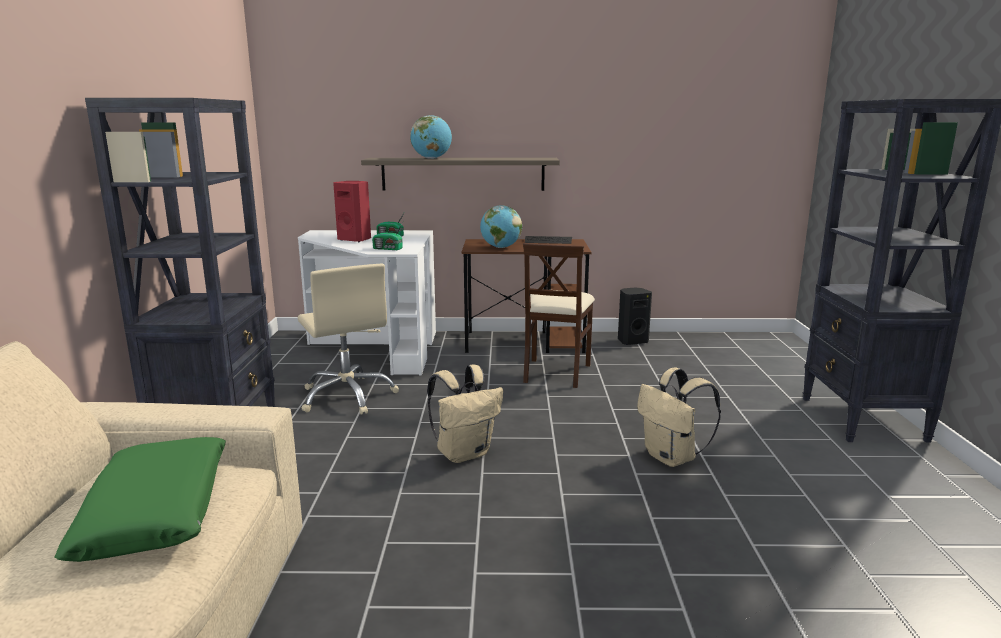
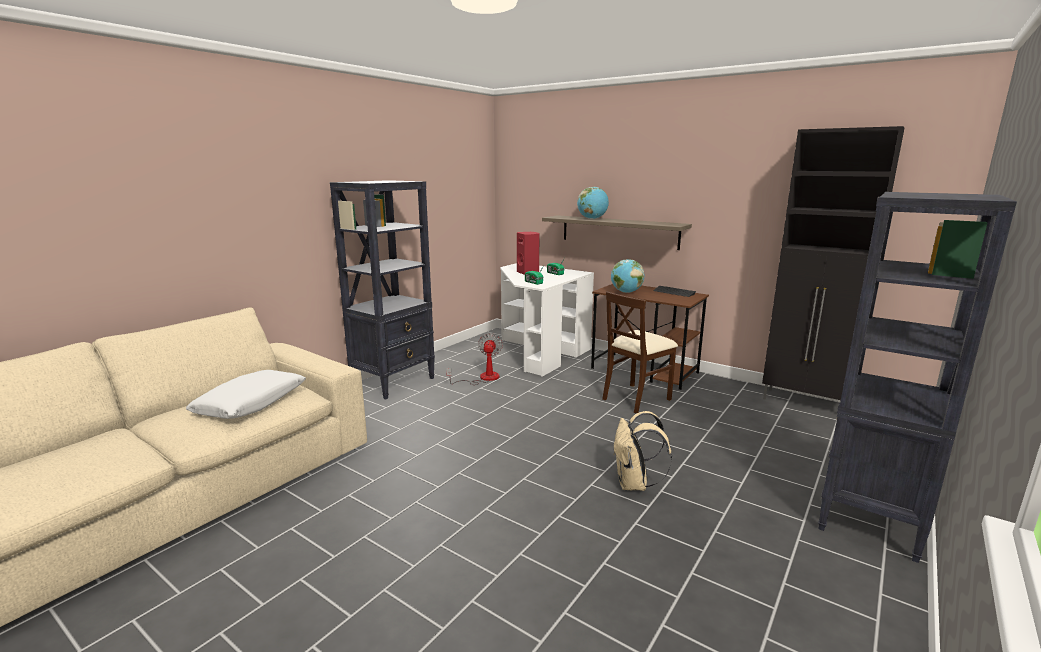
camera: 35 degrees right, 0 degrees up
green pillow [54,437,226,562] -> white pillow [186,370,306,419]
beige office chair [298,264,399,415] -> fan [446,333,503,385]
beige backpack [427,364,503,463] -> none
black speaker [618,288,652,345] -> none
none -> black cabinet [762,126,904,400]

